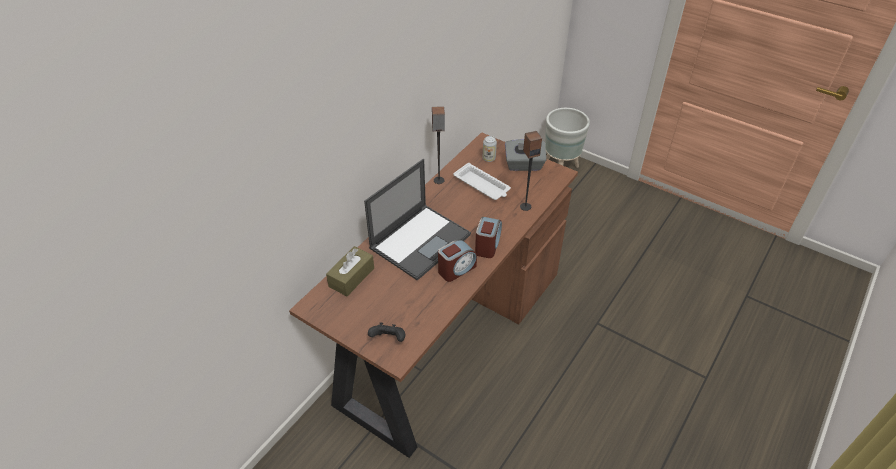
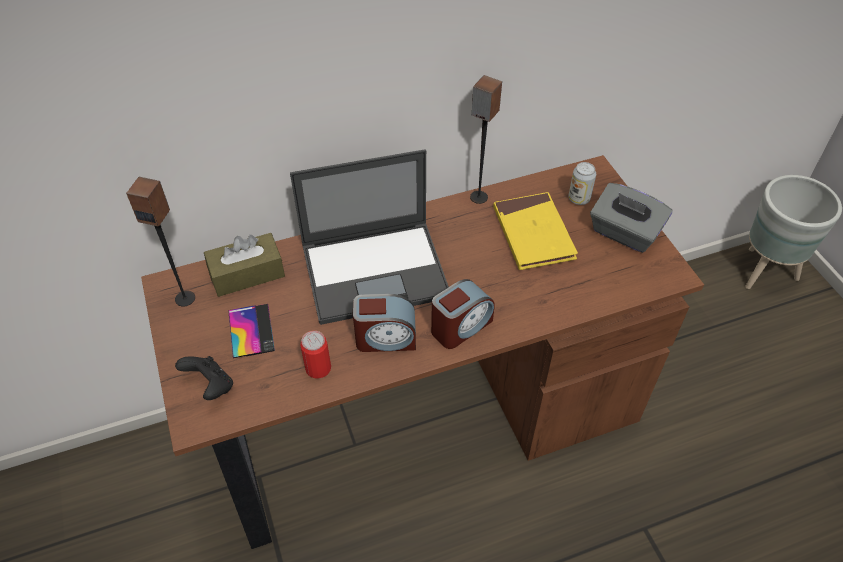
camera: 35 degrees right, 5 degrees up
white tray [453,163,511,200] -> yellow book [494,192,578,270]
speaker [520,131,542,211] -> speaker moved to [126,177,195,307]
none -> phone [228,304,275,358]
none -> can [300,331,331,379]

